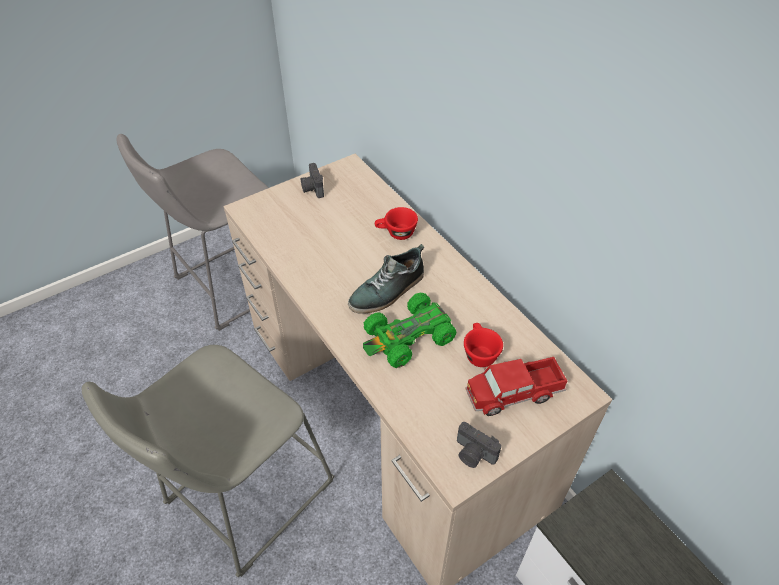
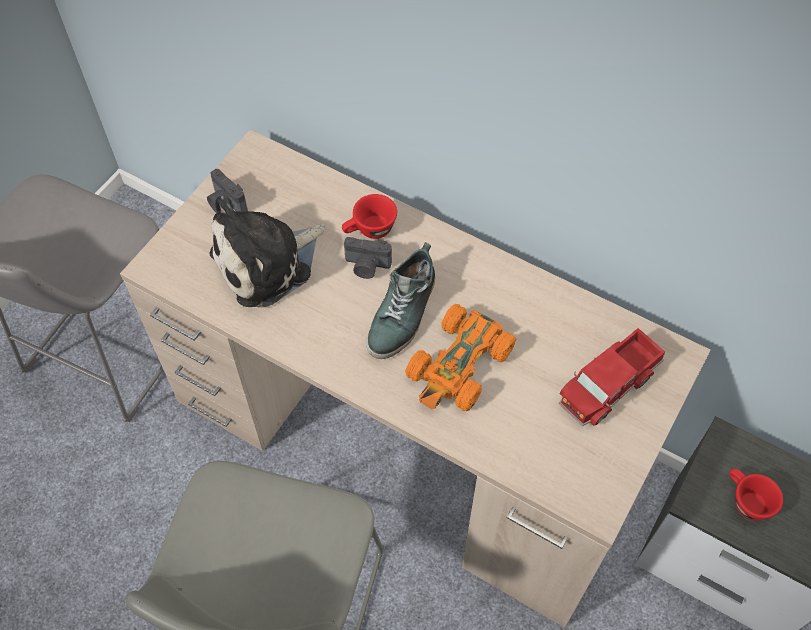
camera: 25 degrees left, 10 degrees up
green toy car [363,293,456,368] -> orange toy car [405,304,517,411]
camera [457,422,501,468] -> camera moved to [344,237,392,279]
red cup [464,323,503,367] -> red cup moved to [729,469,783,521]
none -> plush toy [209,196,325,307]

